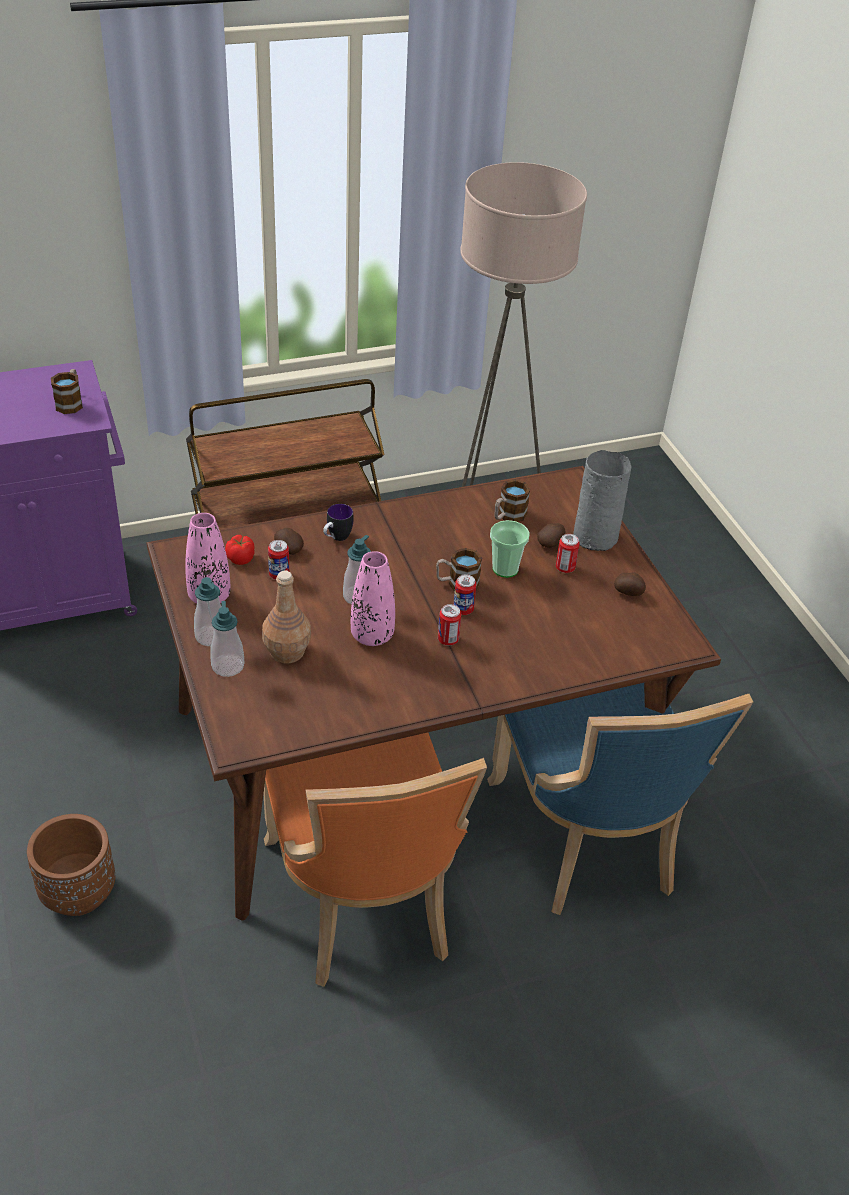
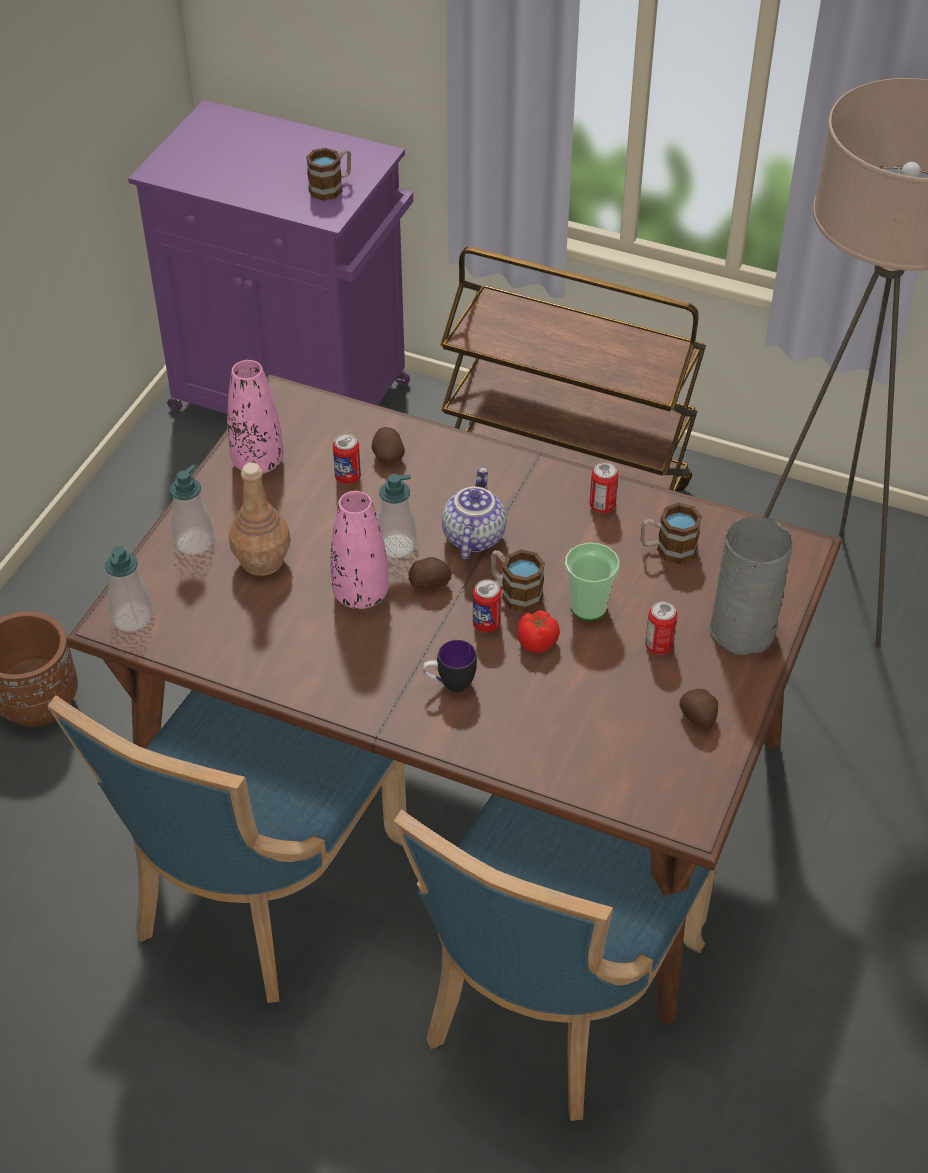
camera: 45 degrees right, 5 degrees up
soap dispenser [194,577,222,646] -> soap dispenser moved to [105,546,153,631]
tomato [225,535,255,565] -> tomato moved to [518,610,560,653]
orange chair [264,732,487,987] -> blue chair [48,690,407,1003]
mug [323,504,353,541] -> mug moved to [422,640,477,692]
can [438,604,461,645] -> can moved to [590,462,618,513]
potato [537,523,565,548] -> potato moved to [409,557,452,589]
none -> teapot [442,467,506,559]

